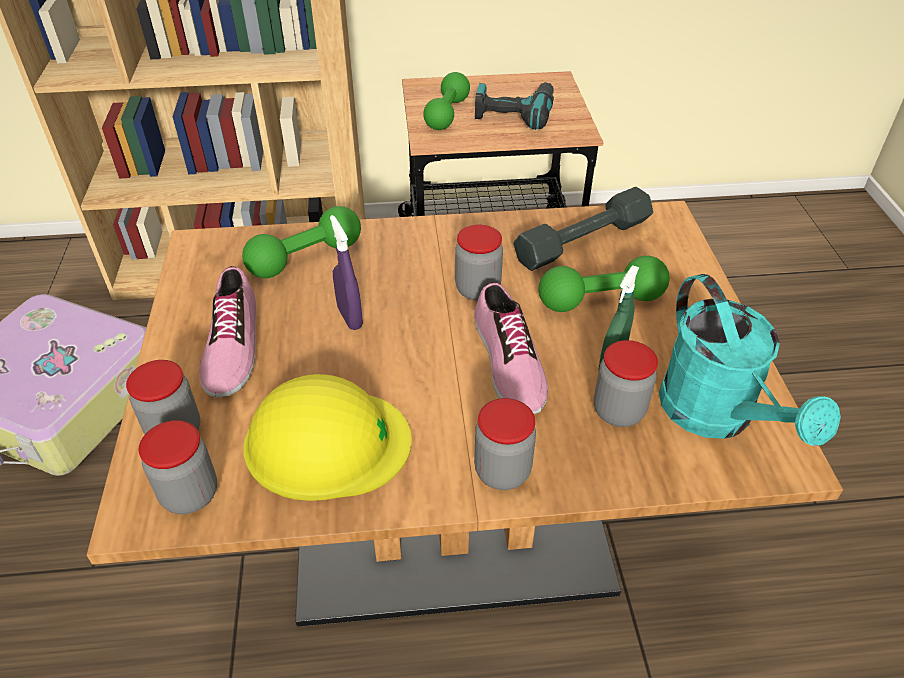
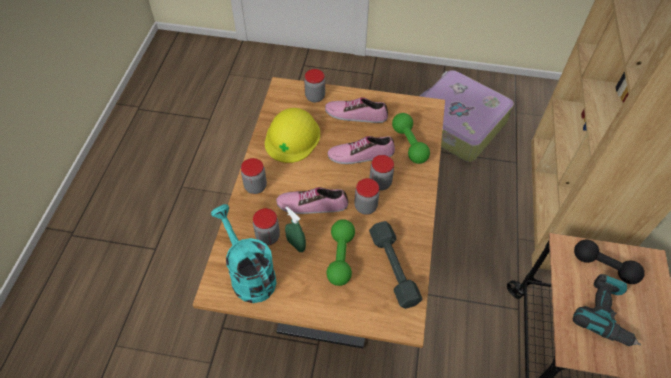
camera: 105 degrees right, 10 degrees up
jar [138,420,217,514] -> jar moved to [369,155,394,191]
purple spray bottle [330,215,363,330] -> shoe [327,136,395,164]
green dumbbell [423,72,470,130] -> black dumbbell [574,240,645,284]
turquoise watering can [659,274,841,446] -> turquoise watering can turned 60 degrees clockwise [211,204,277,303]

